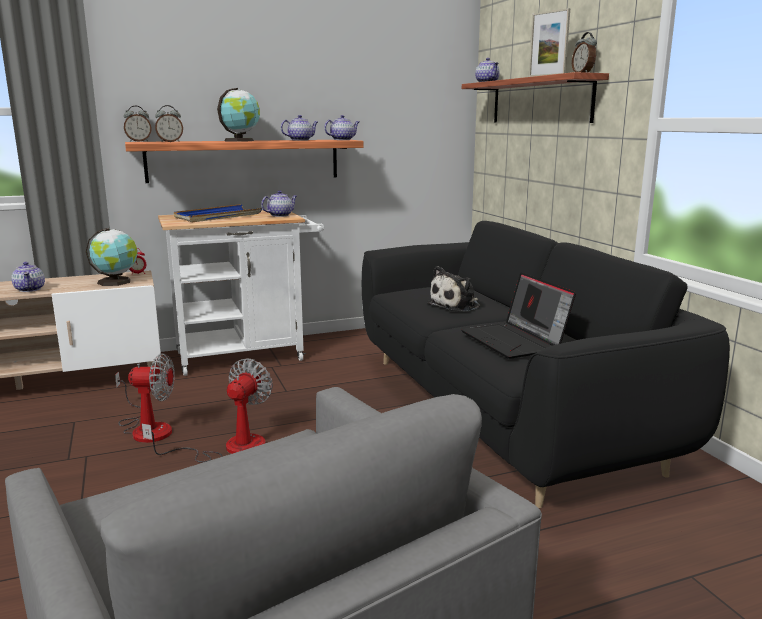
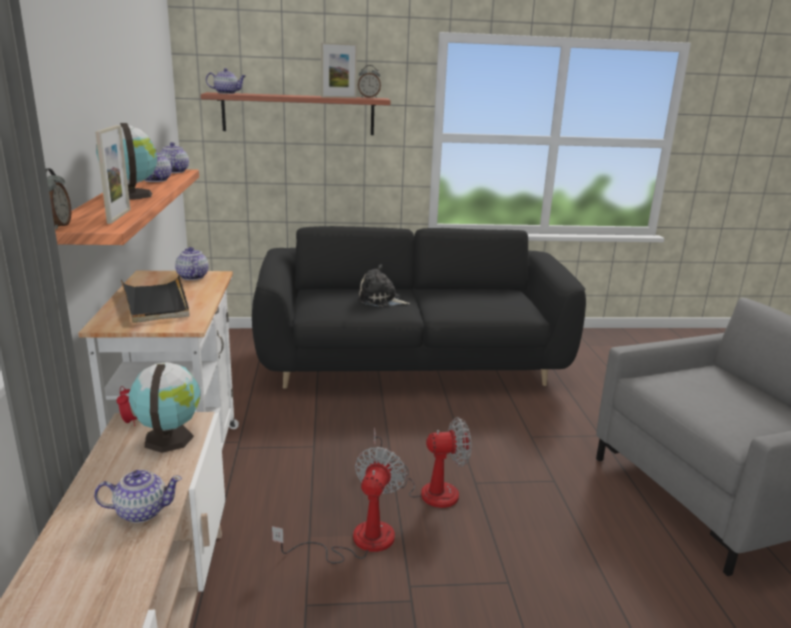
camera: 75 degrees left, 5 degrees up
fan [142,358,273,463] -> fan turned 135 degrees clockwise [374,417,472,508]
alarm clock [155,105,183,142] -> picture frame [95,125,131,224]
blue tray [174,204,262,222] -> black tray [121,275,190,323]
plush toy [427,266,480,312] -> plush toy turned 135 degrees clockwise [357,264,410,307]
laptop [461,273,576,359] -> none

